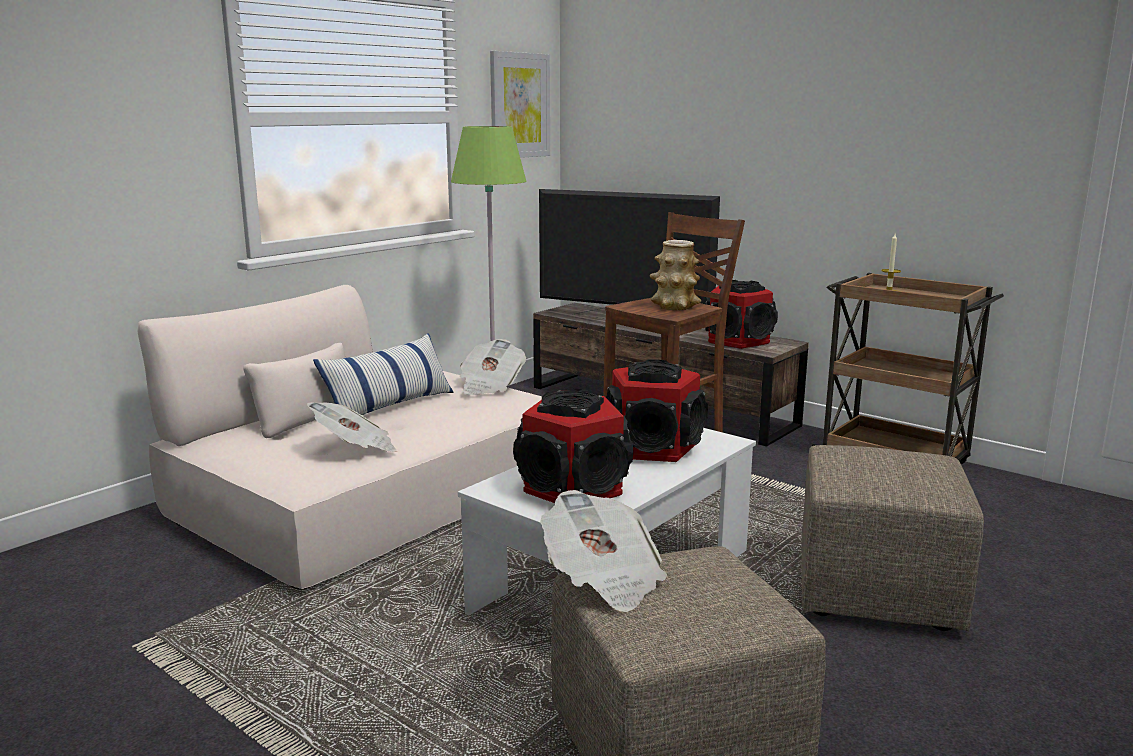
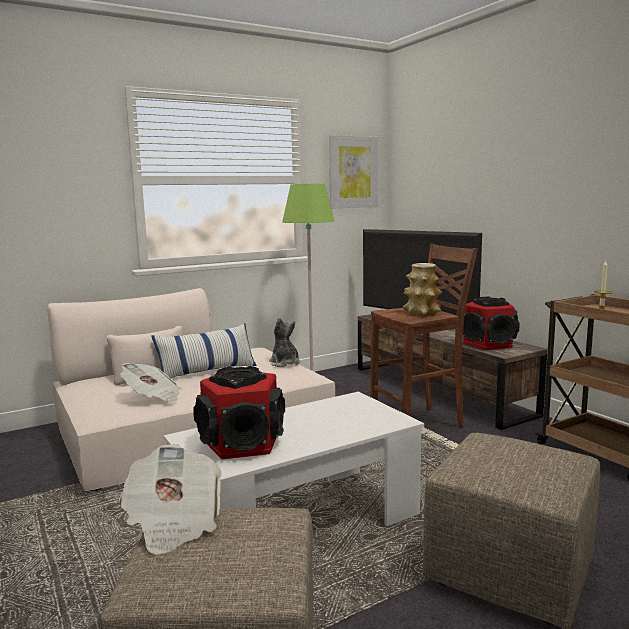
camera: 20 degrees right, 5 degrees down
newspaper [459,339,526,395] -> plush toy [269,317,300,367]
speaker [606,359,708,462] -> none

